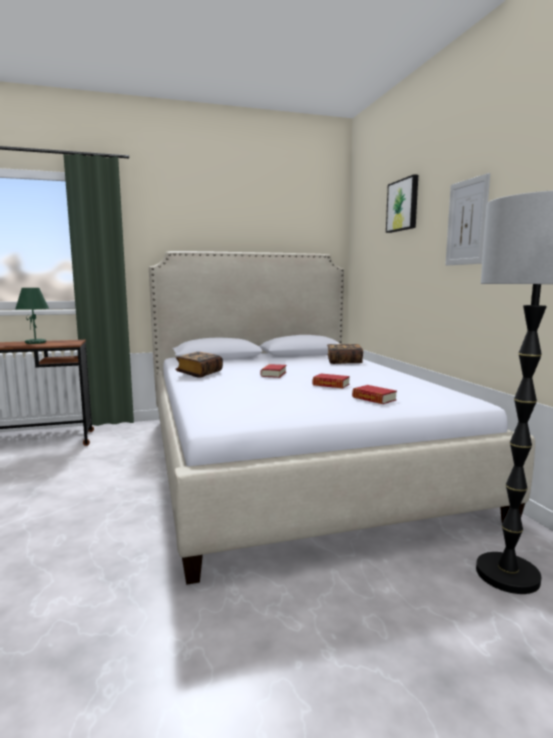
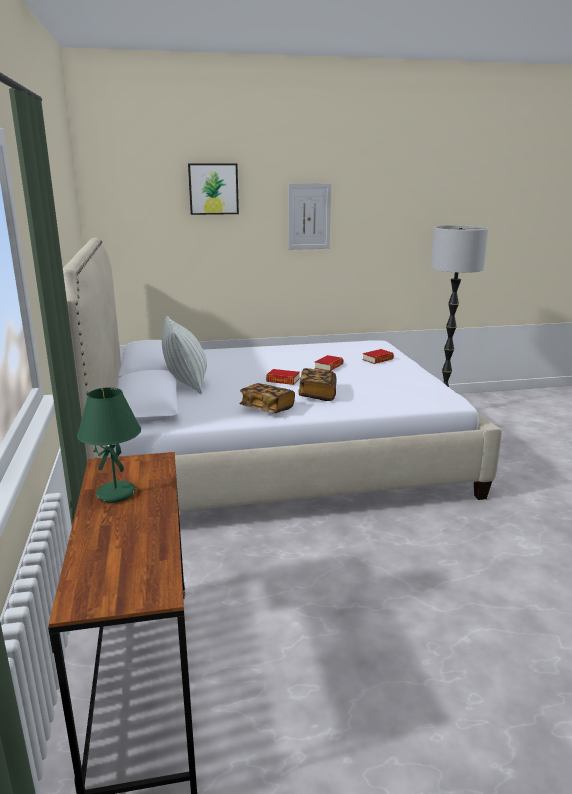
camera: 85 degrees left, 10 degrees up
book [327,344,363,364] -> book moved to [298,368,337,401]
none -> pillow [162,316,207,394]

